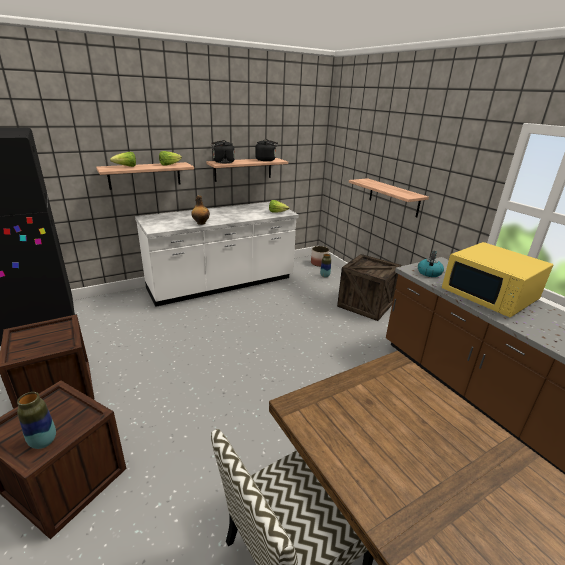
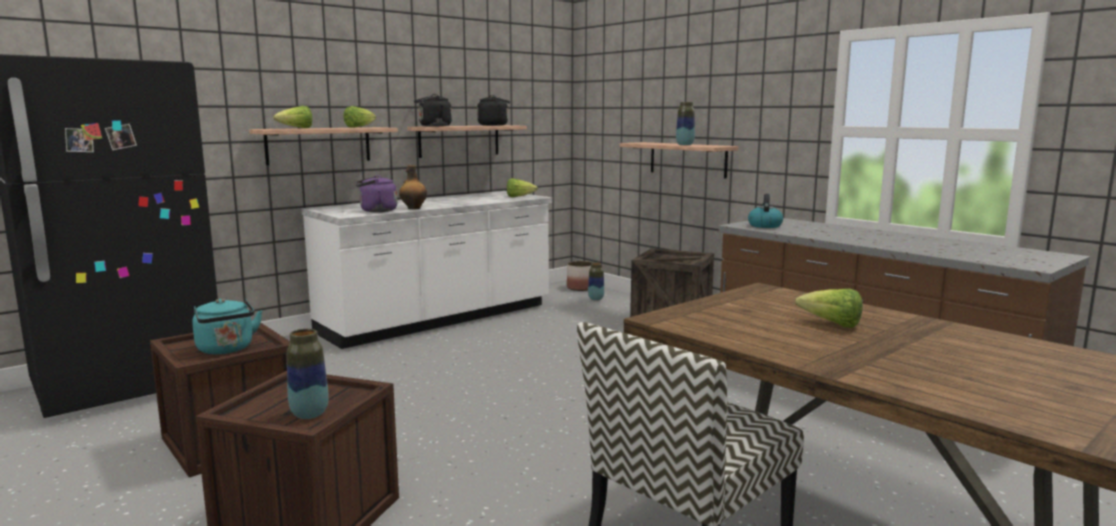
camera: 10 degrees left, 15 degrees down
yellow microwave [442,242,553,317] -> none
none -> turquoise kettle [192,298,262,354]
none -> purple kettle [356,175,397,212]
none -> vase [676,102,695,145]
none -> lettuce [795,289,863,328]

